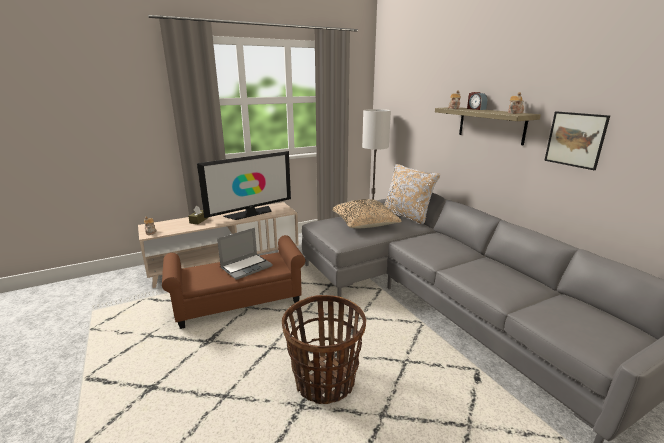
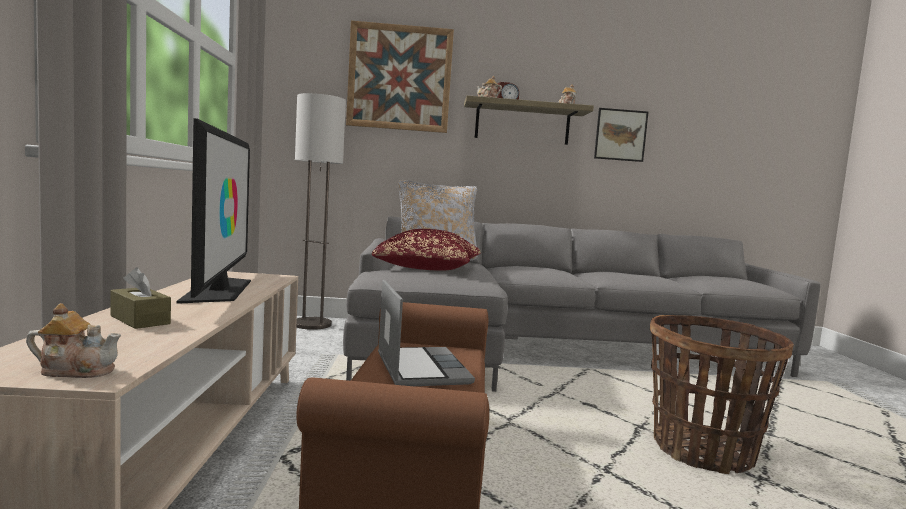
camera: 65 degrees left, 15 degrees down
beige pillow [332,199,402,228] -> red pillow [371,229,481,270]
none -> picture [346,21,454,133]

